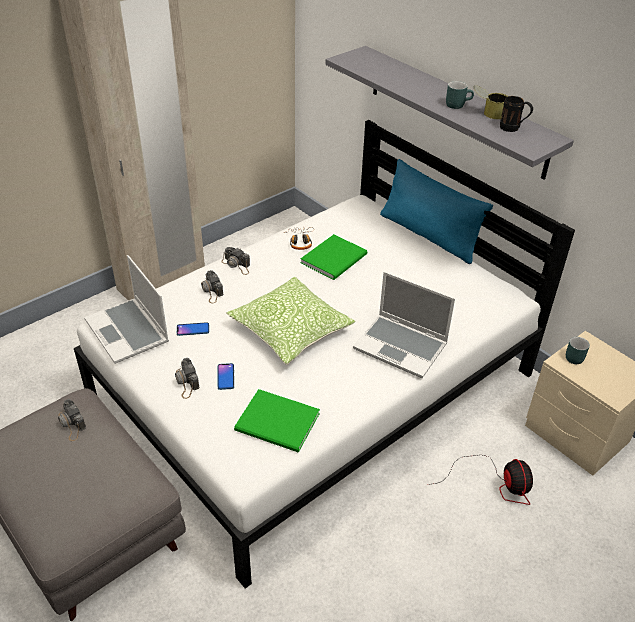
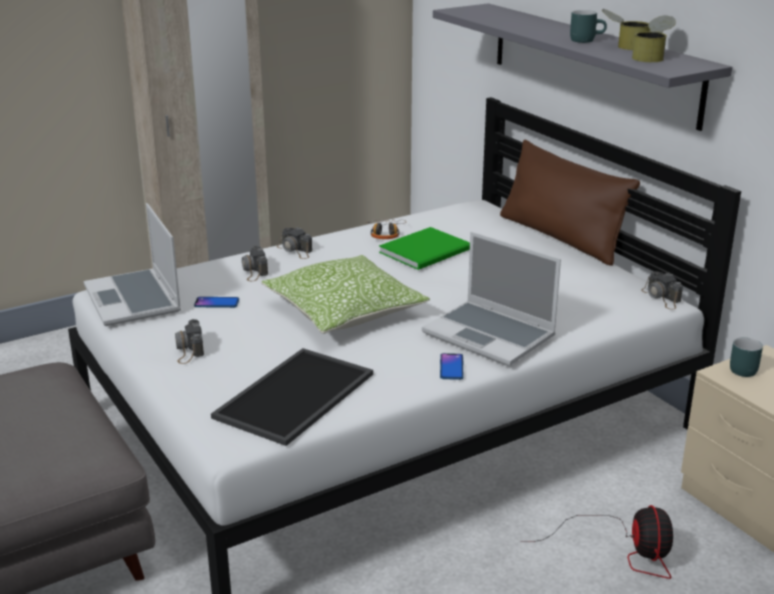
camera: 10 degrees right, 15 degrees down
camera [58,399,86,441] -> camera moved to [641,271,683,310]
phone [217,363,234,390] -> phone moved to [440,353,463,380]
green book [234,389,320,453] -> tray [211,348,373,446]
blue pillow [380,159,493,264] -> brown pillow [500,140,640,266]
black mug [500,96,533,132] -> can [632,16,676,62]

